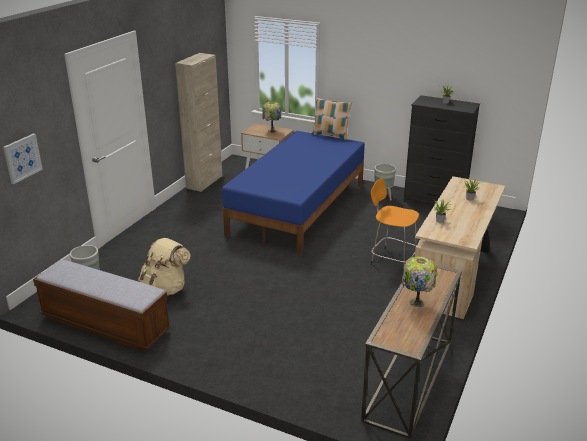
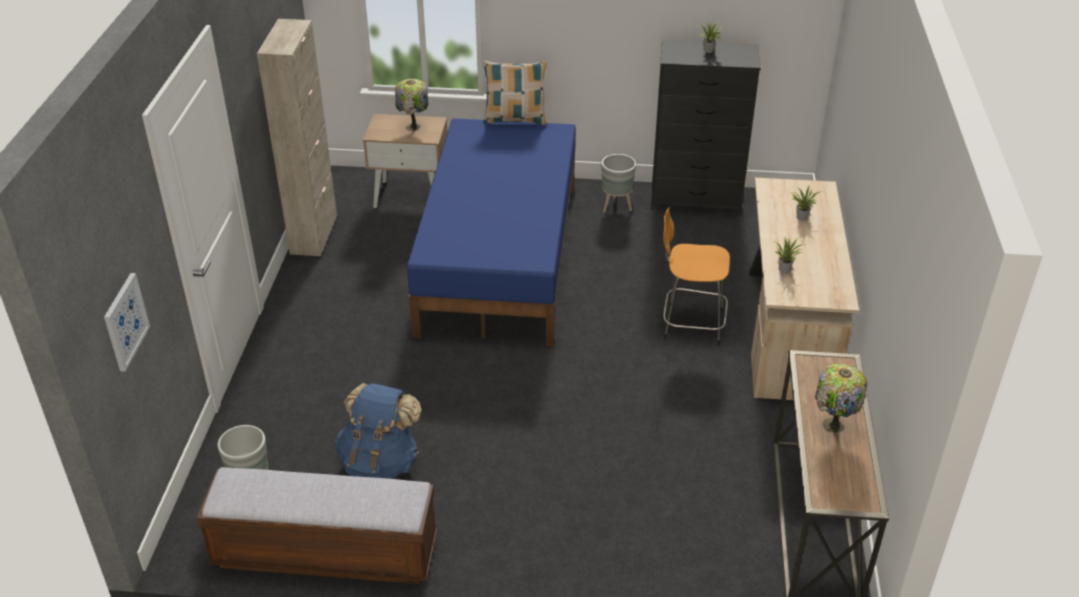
camera: 20 degrees left, 10 degrees up
beige backpack [138,238,191,296] -> blue backpack [335,383,421,479]

